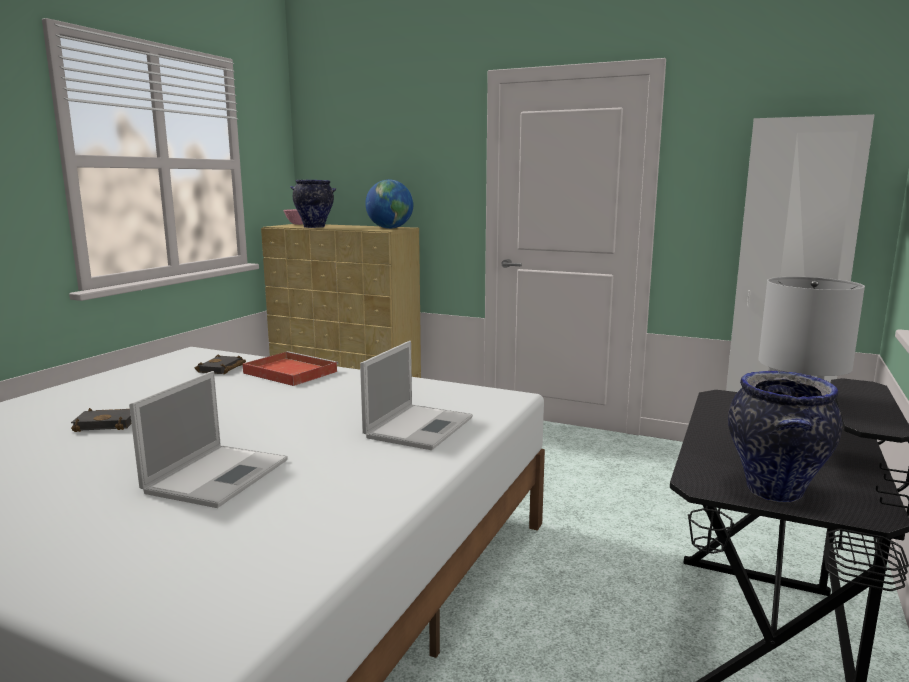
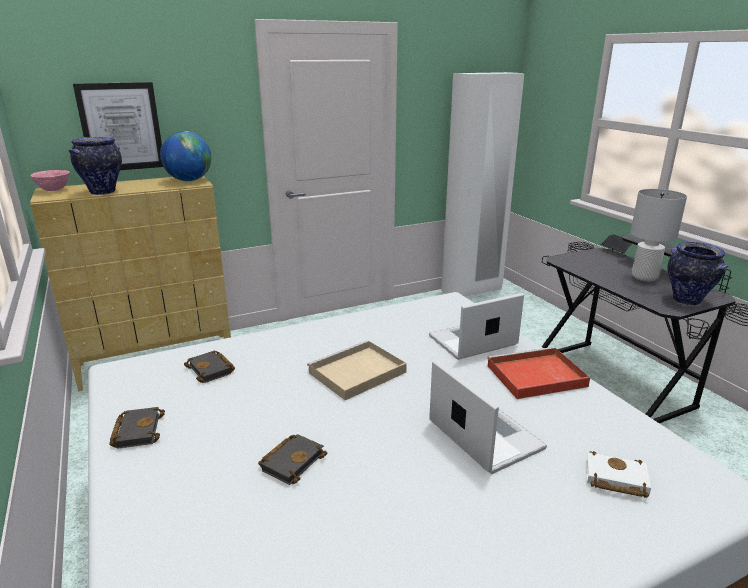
camera: 50 degrees left, 10 degrees up
red tray [243,351,339,386] -> red tray moved to [487,347,590,399]
laptop [360,341,473,450] -> laptop turned 90 degrees counterclockwise [429,293,524,360]
none -> picture [73,82,163,170]
none -> black book [109,407,165,449]
none -> beige tray [307,340,407,400]
none -> white book [586,451,651,498]

